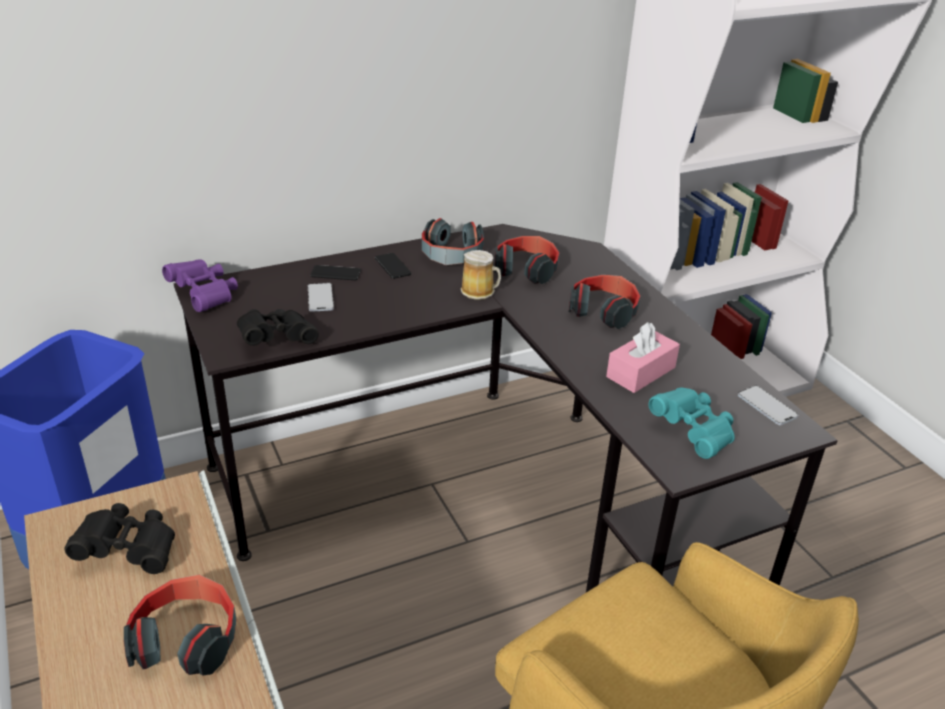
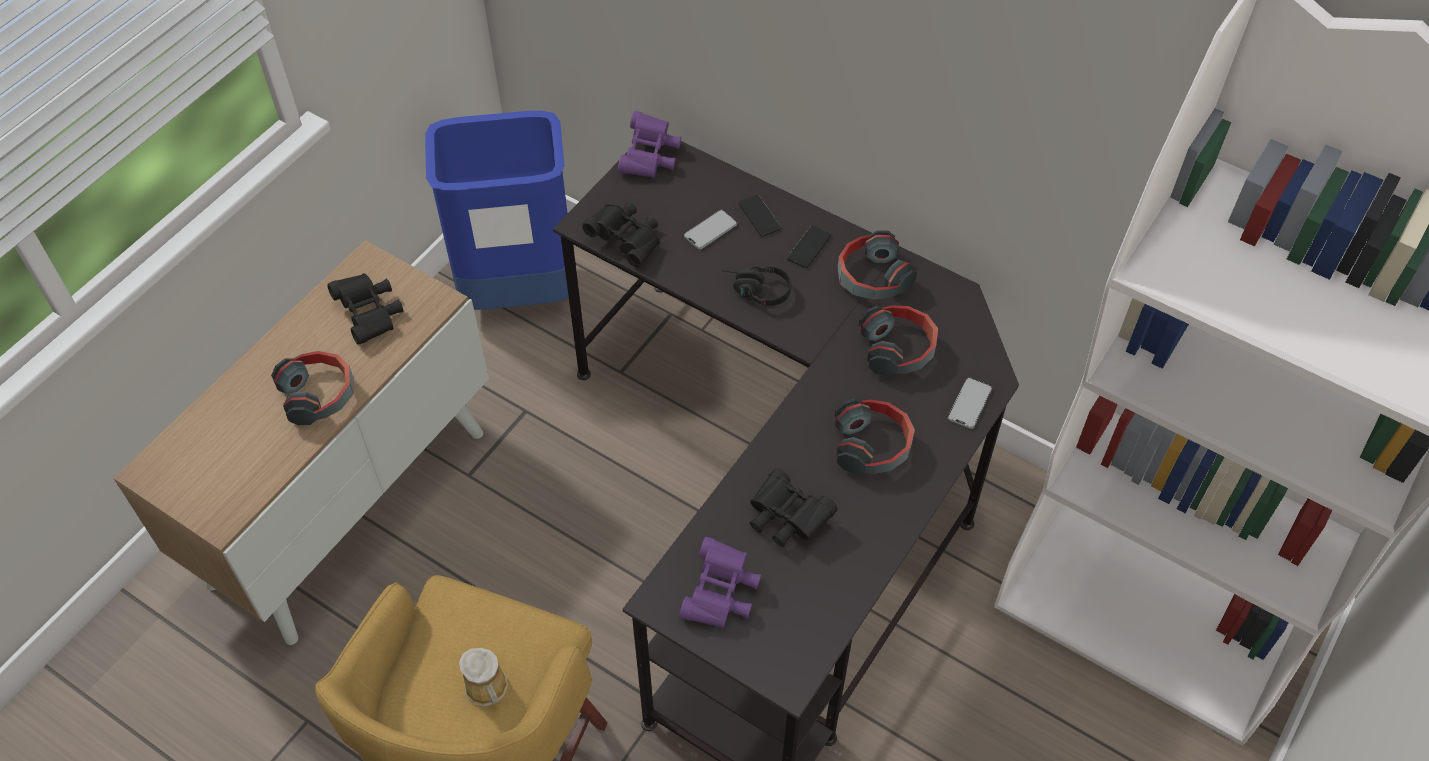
camera: 60 degrees right, 20 degrees up
mug [461,250,501,300] -> mug moved to [459,648,508,706]
pink tissue box [606,322,680,393] -> black binoculars [750,468,838,547]
turquoise binoculars [648,388,735,459] -> purple binoculars [679,537,761,629]
phone [738,385,798,425] -> phone moved to [948,377,992,429]
none -> black headphones [722,265,791,306]

